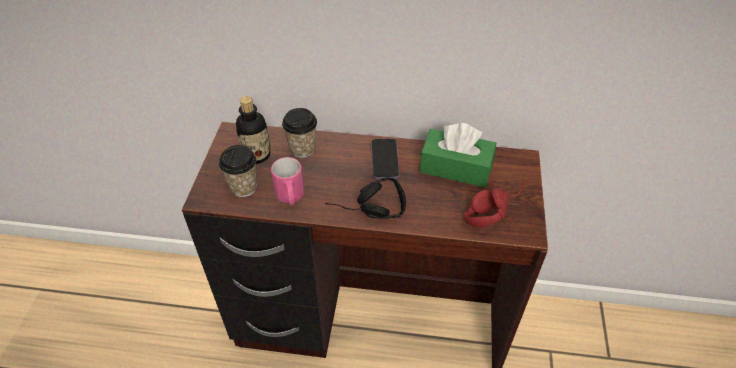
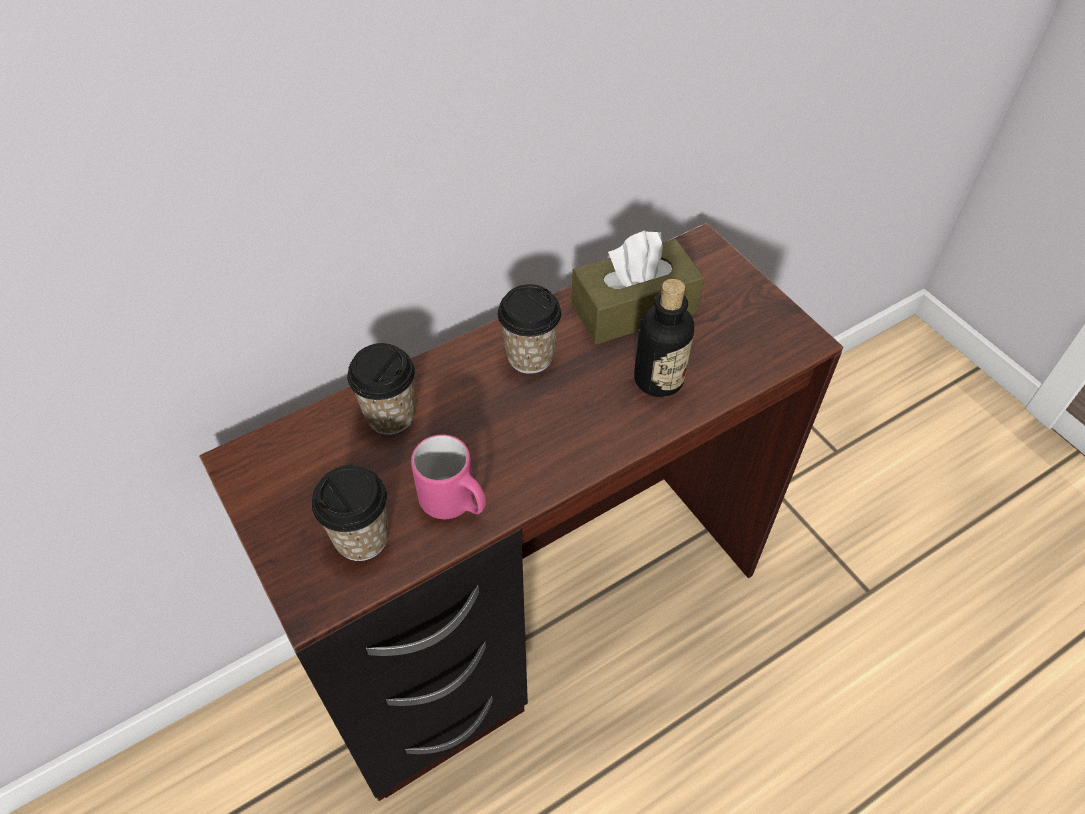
camera: 40 degrees left, 5 degrees up
bottle [236,96,270,164] -> bottle moved to [634,279,694,397]
black headphones [324,177,406,219] -> none
phone [371,139,399,179] -> cup [498,284,561,374]
green tissue box [420,123,496,187] -> brown tissue box [571,230,704,344]
red headphones [464,181,522,228] -> none

